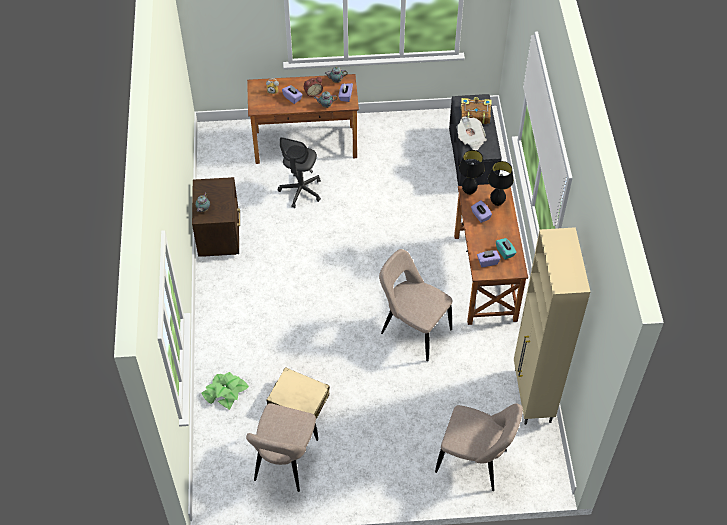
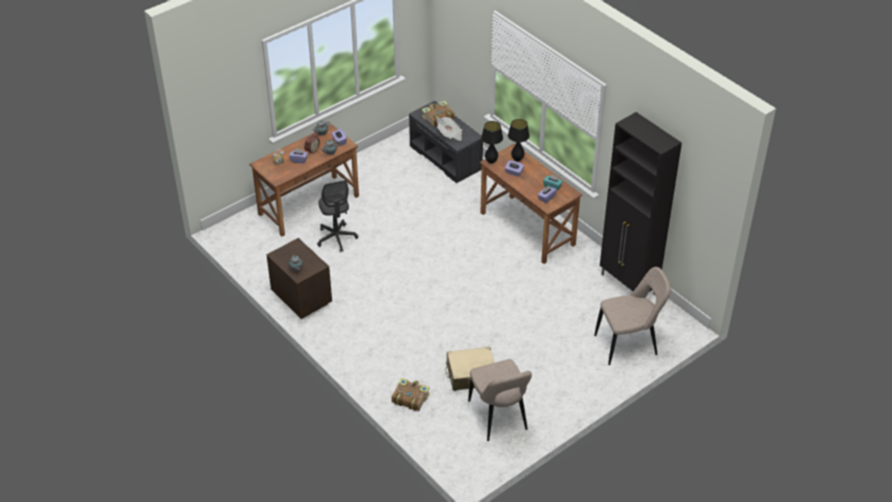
camera: 35 degrees left, 10 degrees down
potted plant [201,372,249,410] -> book [391,378,430,411]
beige chair [379,249,452,361] -> none
beige cabinet [514,227,590,425] -> black cabinet [600,112,682,295]

